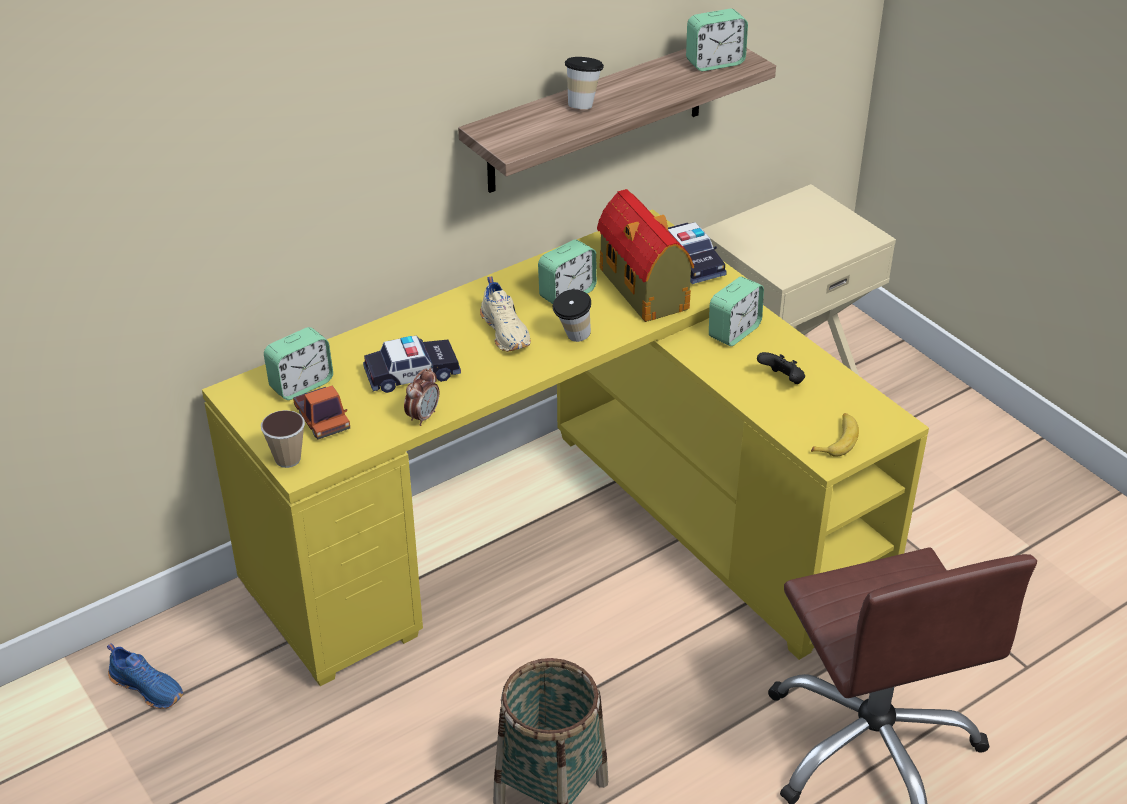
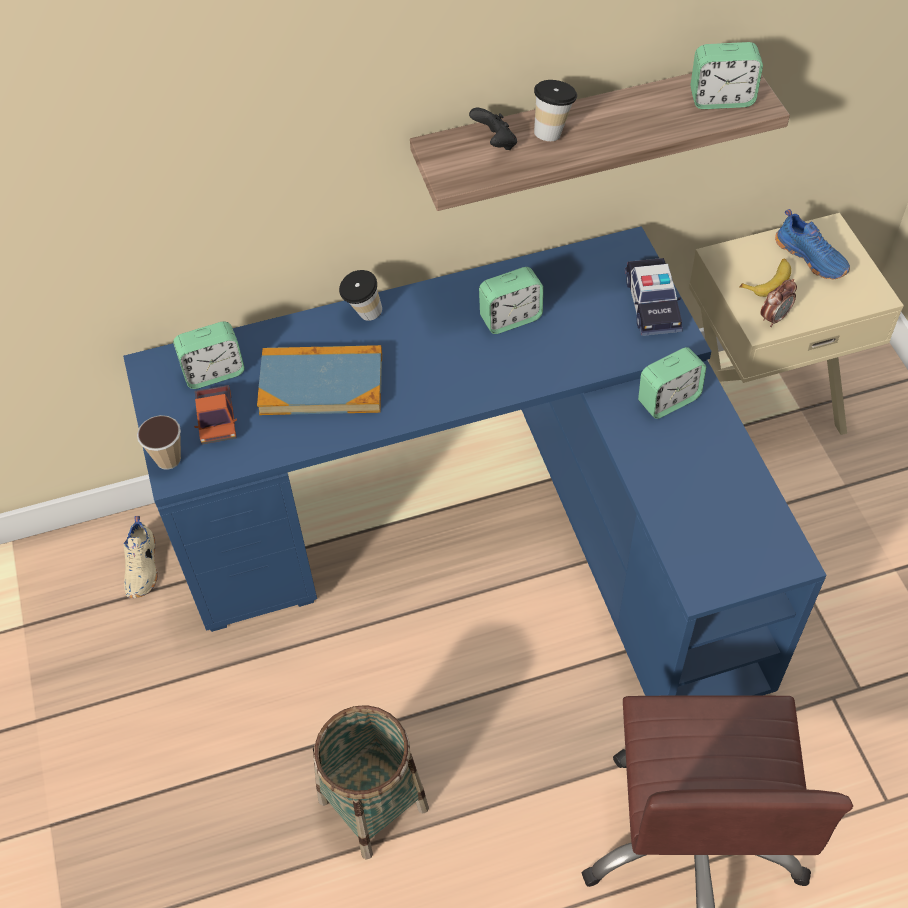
camera: 20 degrees right, 15 degrees up
blue shoe [107,643,183,709] -> blue shoe moved to [775,209,850,279]
yellow desk [202,209,929,686] -> blue desk [123,226,827,696]
toy car [363,335,461,393] -> book [257,345,382,415]
alarm clock [404,368,439,426] -> alarm clock moved to [760,279,797,327]
beige shoe [480,276,531,352] -> beige shoe moved to [124,516,158,598]
cup [552,289,591,342] -> cup moved to [339,270,382,321]
toy house [597,189,694,322] -> none
black game controller [757,352,805,384] -> black game controller moved to [469,108,517,150]
banana [811,413,859,457] -> banana moved to [739,259,791,297]

